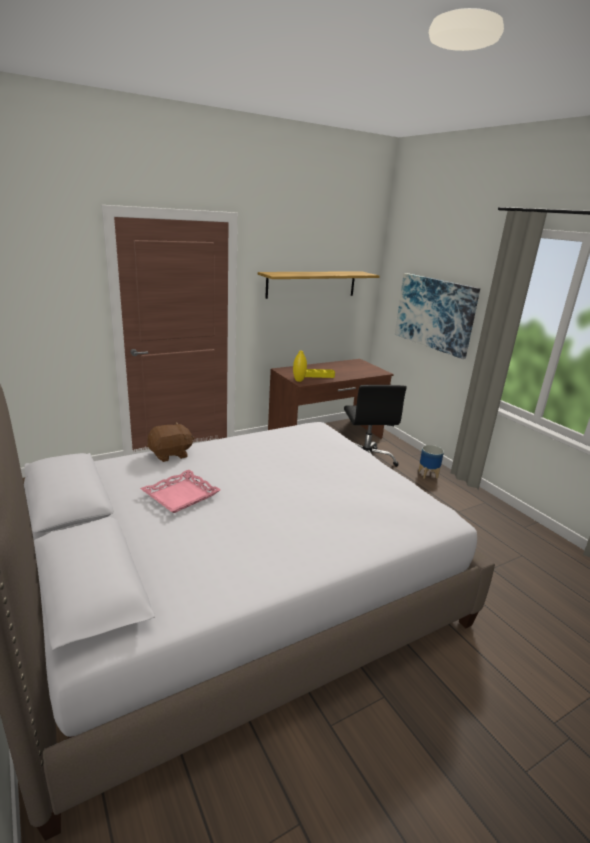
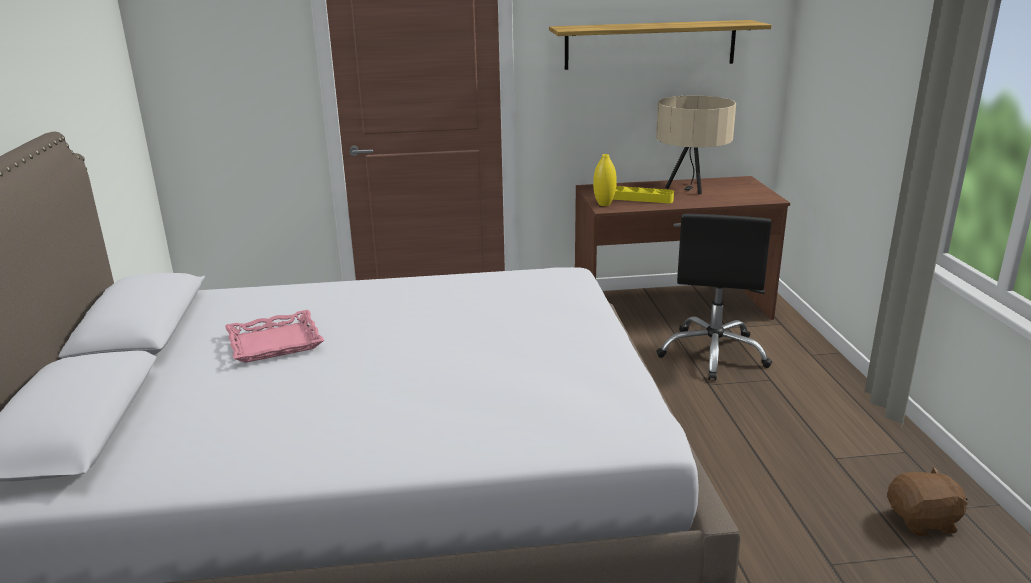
camera: 25 degrees right, 0 degrees up
brown plush toy [147,422,194,462] -> brown plush toy moved to [888,467,968,536]
picture [395,273,480,359] -> none
planter [419,445,444,479] -> none
none -> beige table lamp [656,95,736,194]

